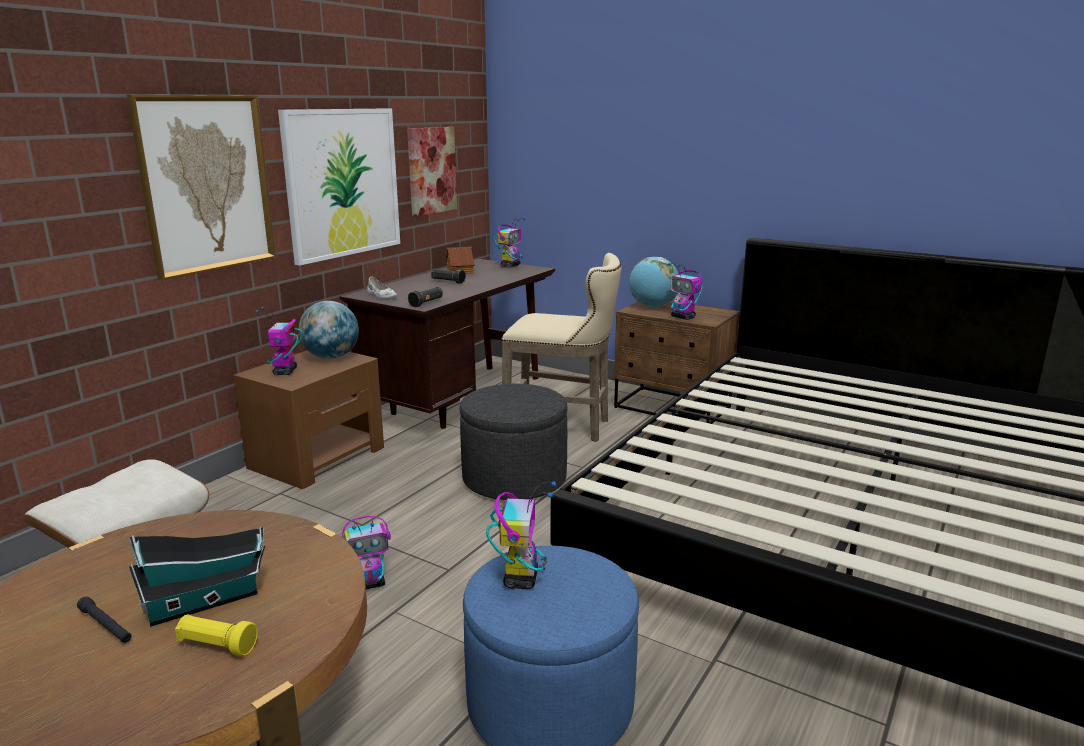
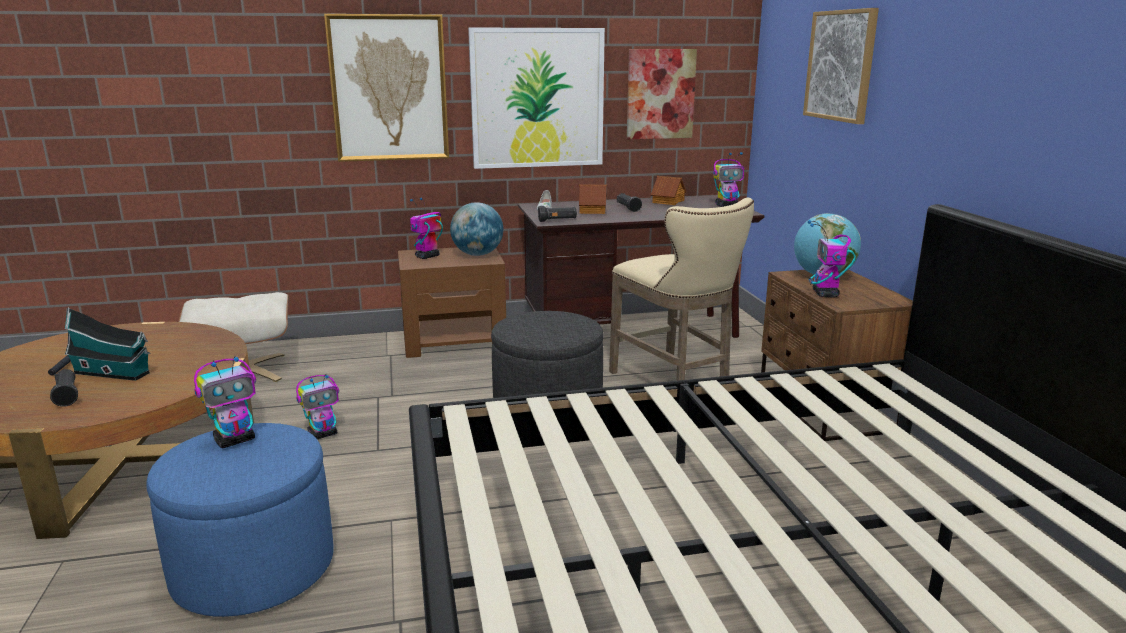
camera: 45 degrees right, 0 degrees up
yellow flashlight [175,615,258,656] -> black flashlight [50,369,78,407]
toy robot [342,516,391,589] -> toy robot turned 60 degrees counterclockwise [296,374,339,439]
none -> toy house [579,184,607,214]
none -> picture [803,8,879,124]

